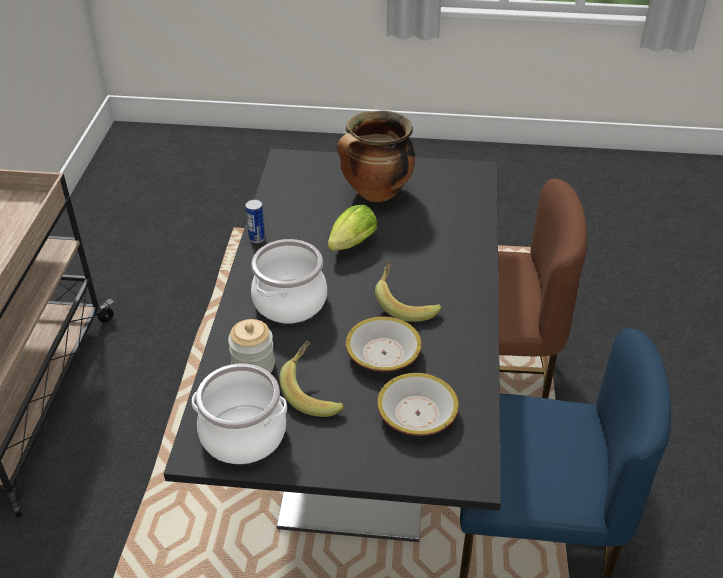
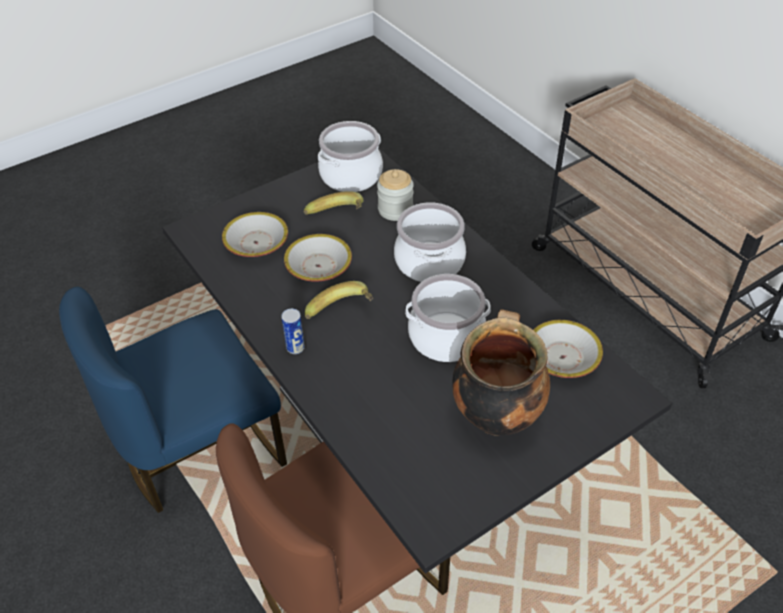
camera: 140 degrees right, 5 degrees up
can [245,199,265,243] -> can moved to [281,309,305,354]
lettuce [328,205,377,251] -> cooking pot [405,274,491,362]
none -> bowl [533,320,603,378]

